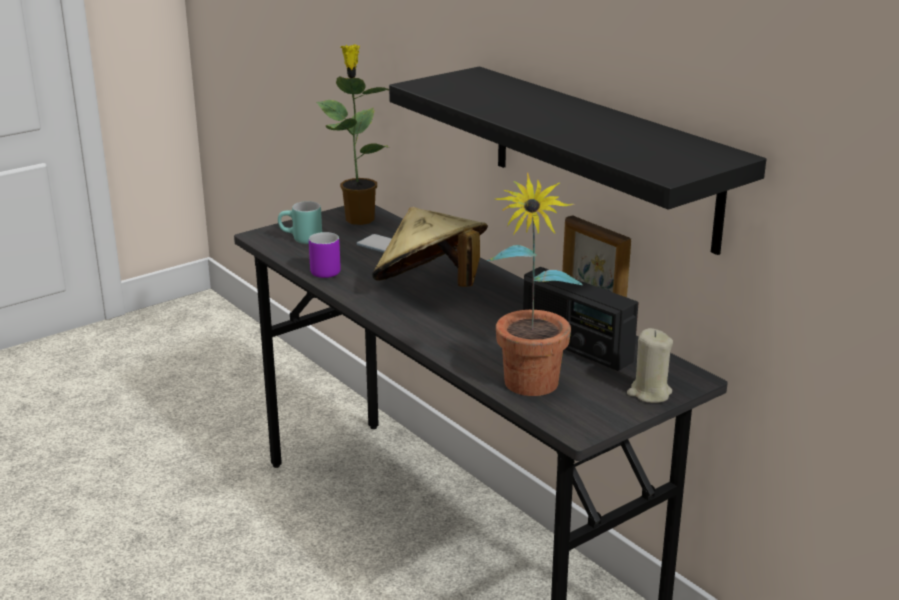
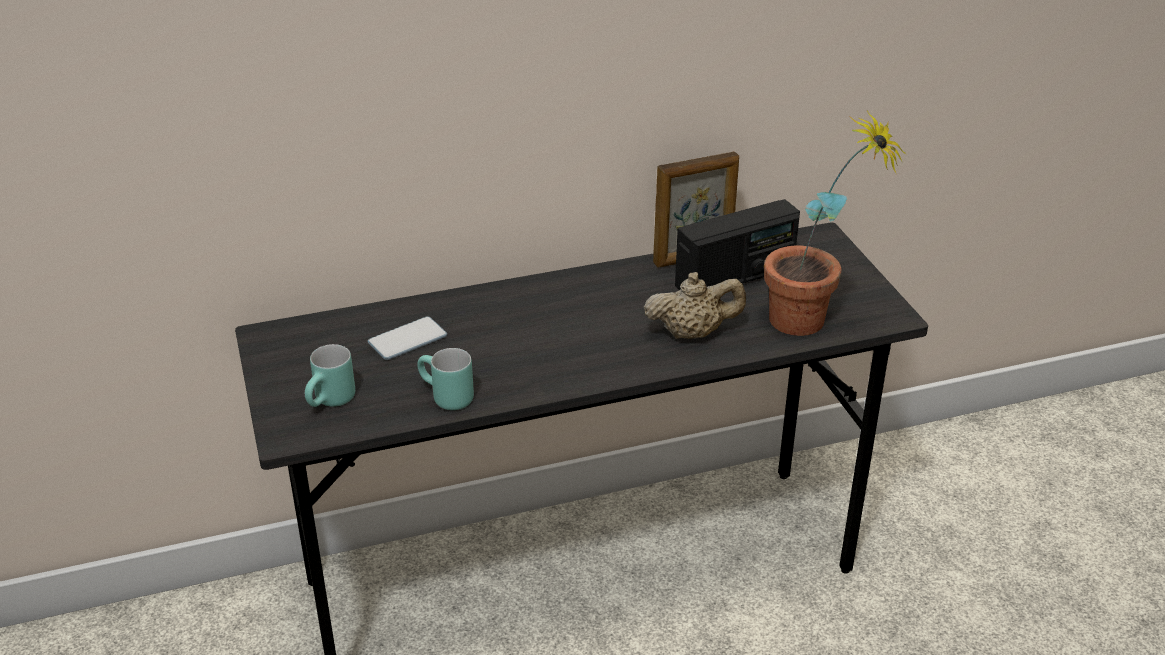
camera: 70 degrees left, 10 degrees up
purple mug [309,232,341,278] -> turquoise mug [417,348,474,410]
potted plant [316,44,389,225] -> none
beige hat [372,207,488,287] -> none
black shelf [389,66,766,255] -> none
beige candle [627,328,673,403] -> none
none -> beige teapot [644,272,746,339]

